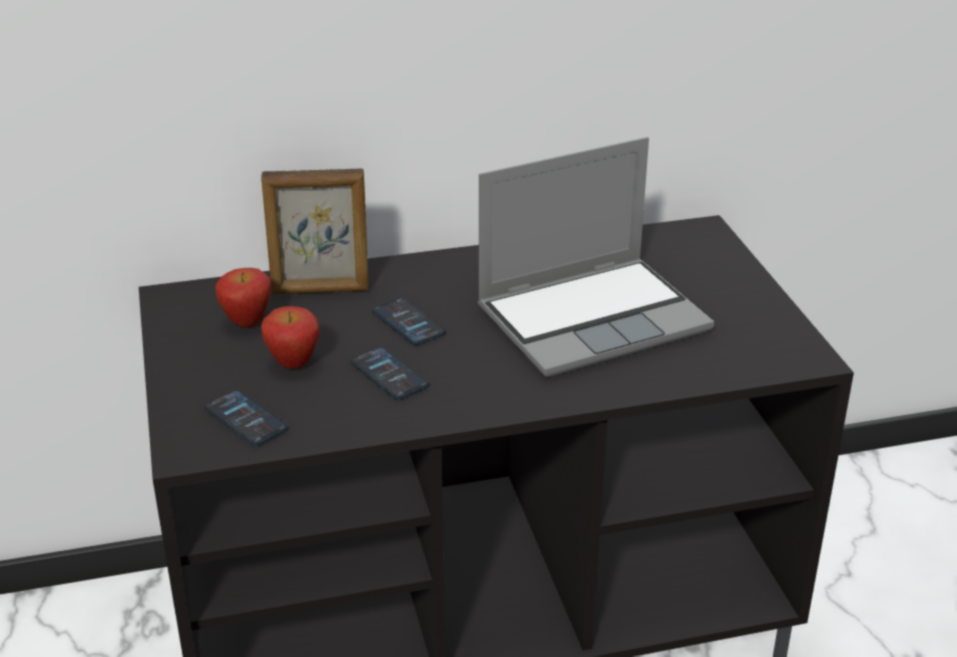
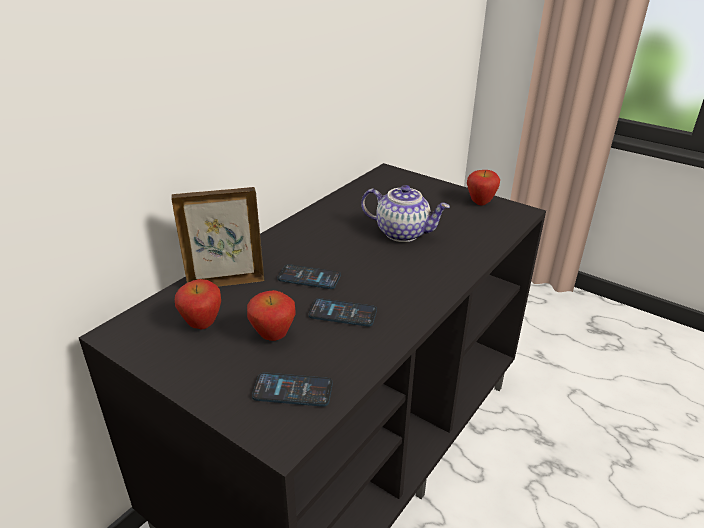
camera: 40 degrees left, 0 degrees up
picture frame [261,168,369,294] -> picture frame turned 150 degrees counterclockwise [171,187,264,287]
laptop [478,137,714,378] -> teapot [361,185,450,242]
none -> apple [467,170,500,205]

